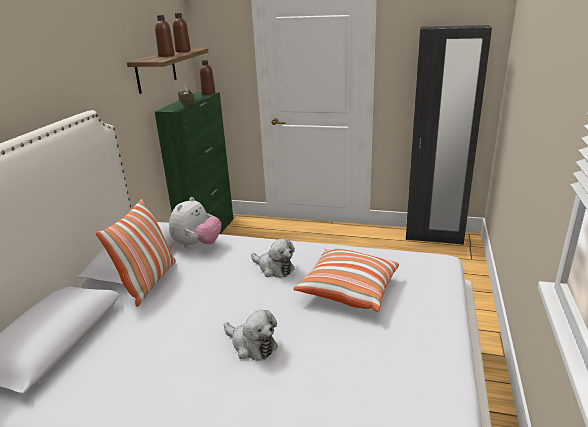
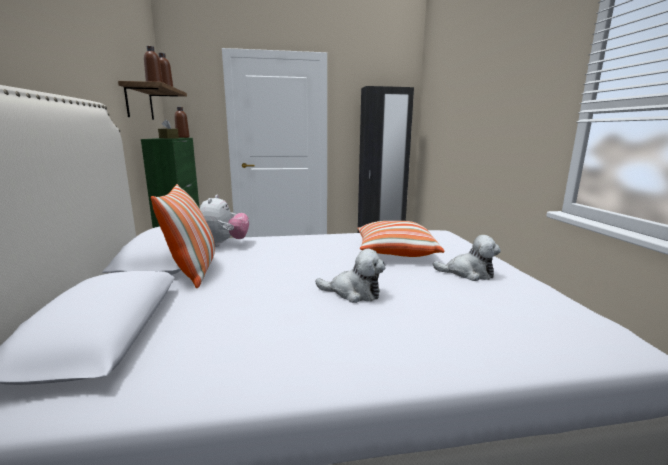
camera: 25 degrees left, 10 degrees down
plush toy [251,238,295,278] -> plush toy moved to [433,235,501,281]

